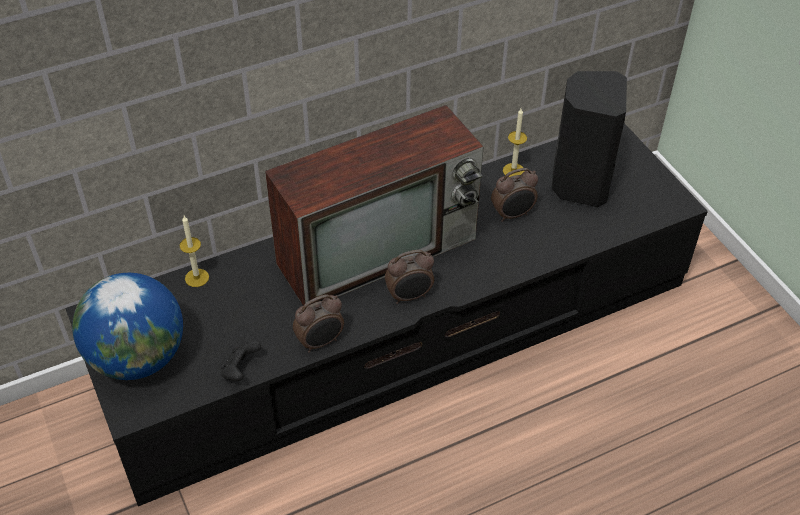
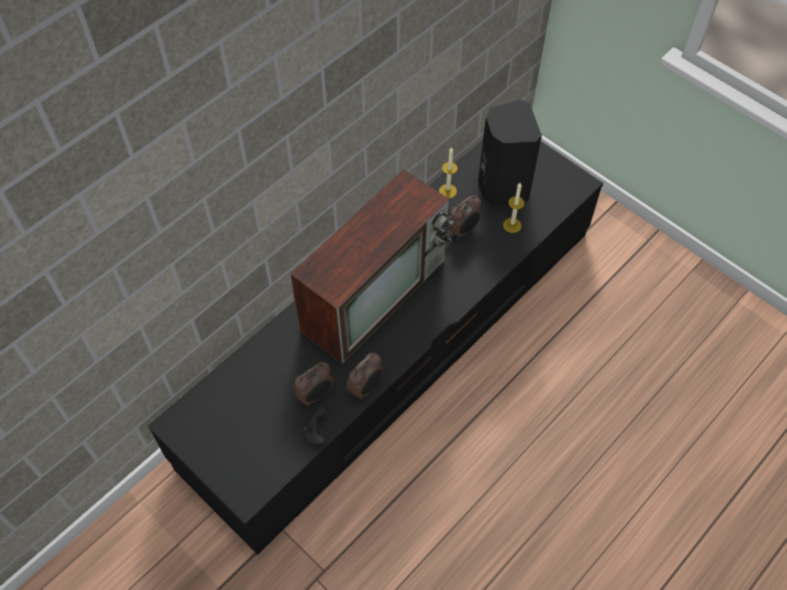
camera: 20 degrees left, 10 degrees up
globe [72,273,183,380] -> none
candle [180,216,209,287] -> candle moved to [503,183,524,233]
alarm clock [385,250,434,304] -> alarm clock moved to [293,362,333,406]

